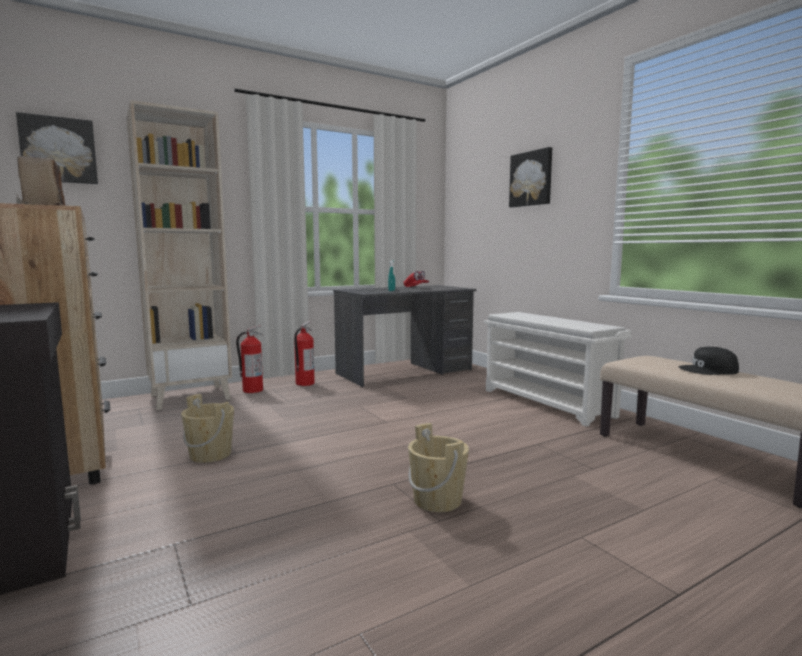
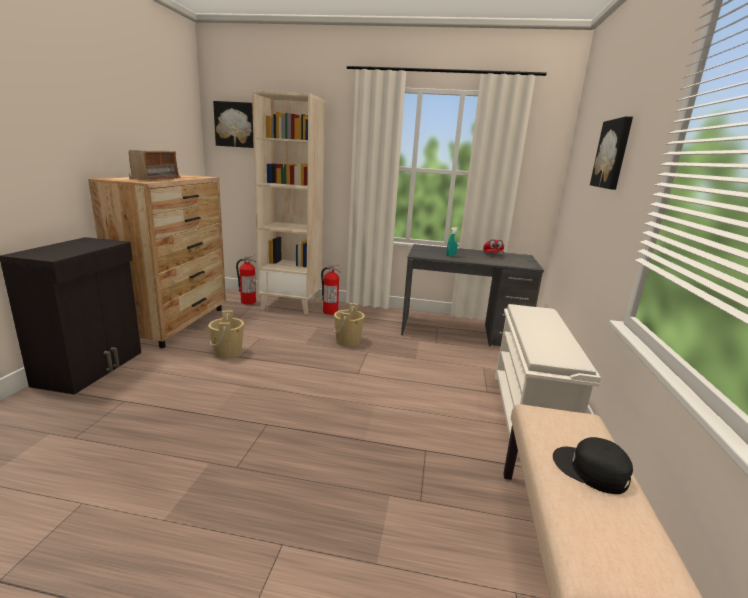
camera: 40 degrees right, 10 degrees up
fire extinguisher [294,321,315,386] -> fire extinguisher moved to [236,255,257,305]
beige bucket [408,423,469,512] -> beige bucket moved to [334,303,365,346]

